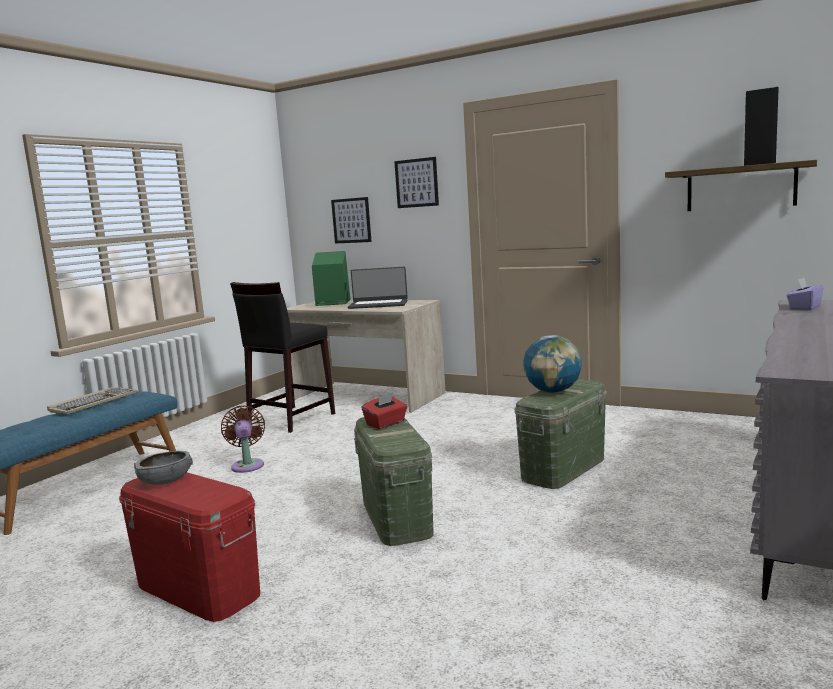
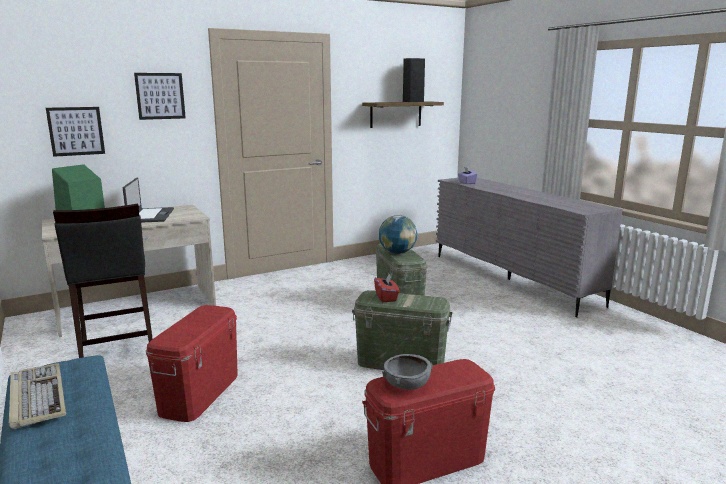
camera: 60 degrees left, 5 degrees up
brown fan [221,406,265,473] -> red storage box [146,305,238,422]
laptop [348,267,408,309] -> laptop turned 45 degrees counterclockwise [123,177,174,223]

